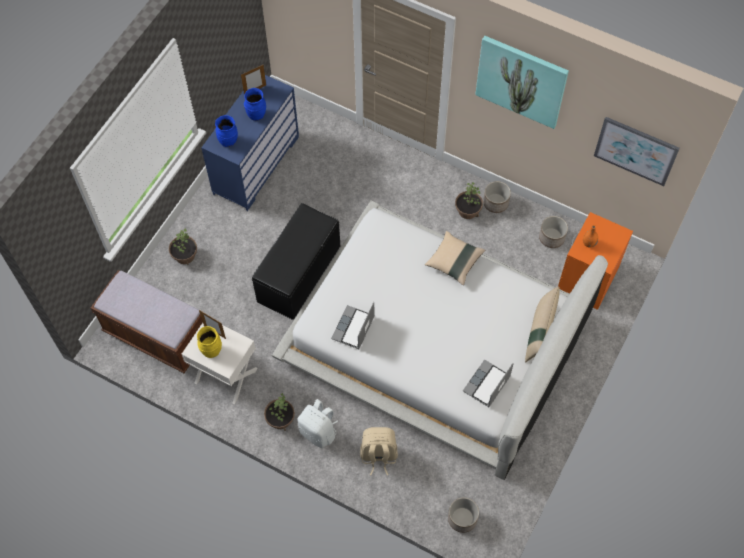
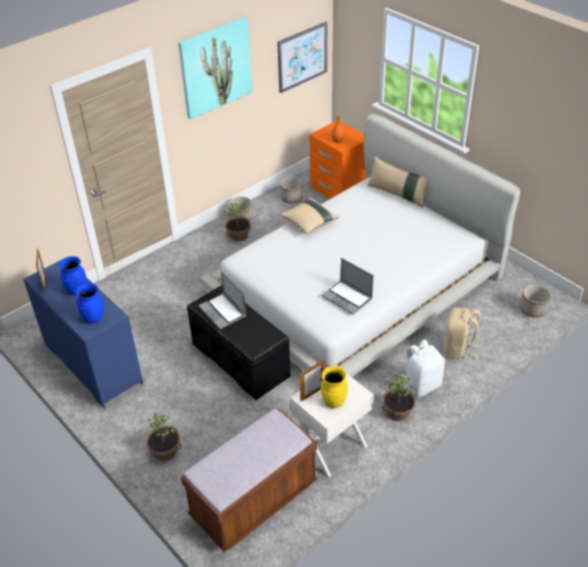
camera: 70 degrees left, 20 degrees down
laptop [463,359,514,407] -> laptop moved to [198,271,246,329]

